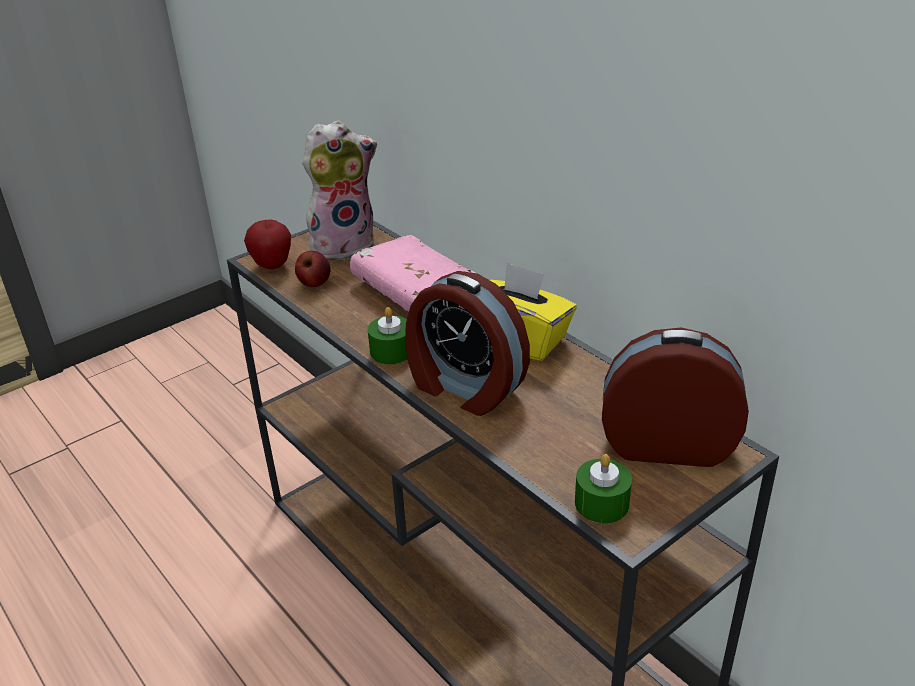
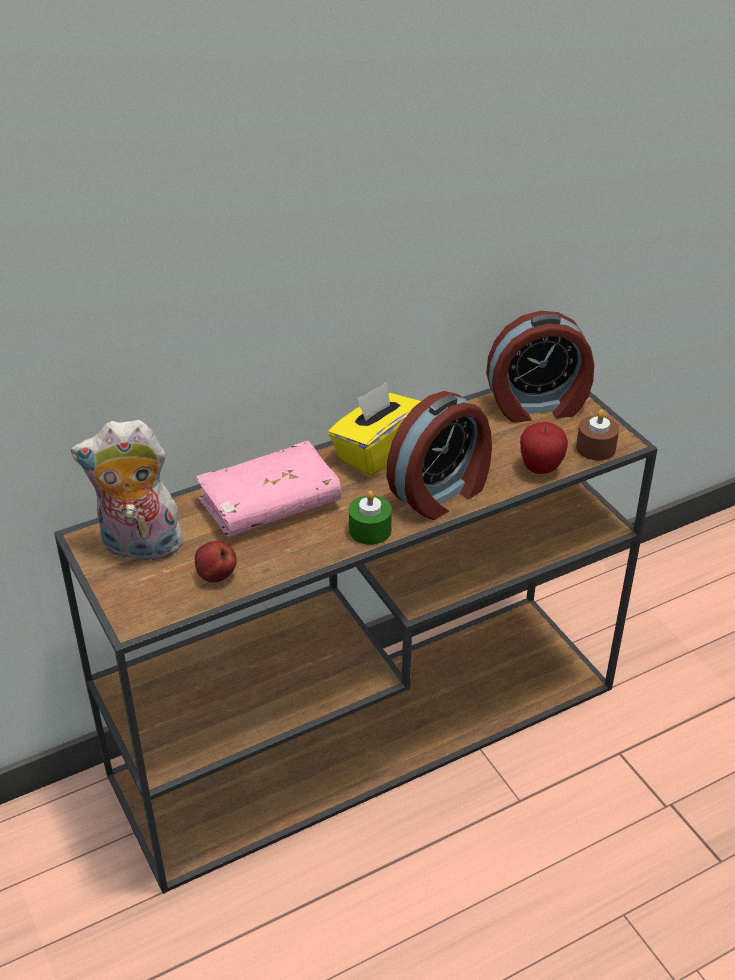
camera: 80 degrees left, 5 degrees up
apple [244,219,291,269] -> apple moved to [520,422,568,474]
plush toy [302,120,377,260] -> plush toy turned 75 degrees counterclockwise [71,420,186,566]
green candle [575,454,632,523] -> brown candle [576,410,619,460]
alarm clock [602,328,749,467] -> alarm clock turned 120 degrees counterclockwise [486,311,594,423]

